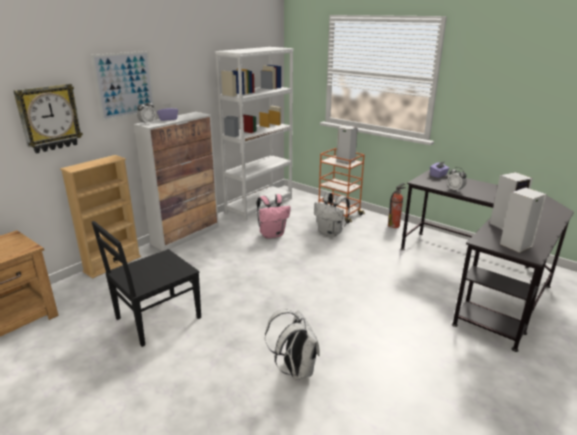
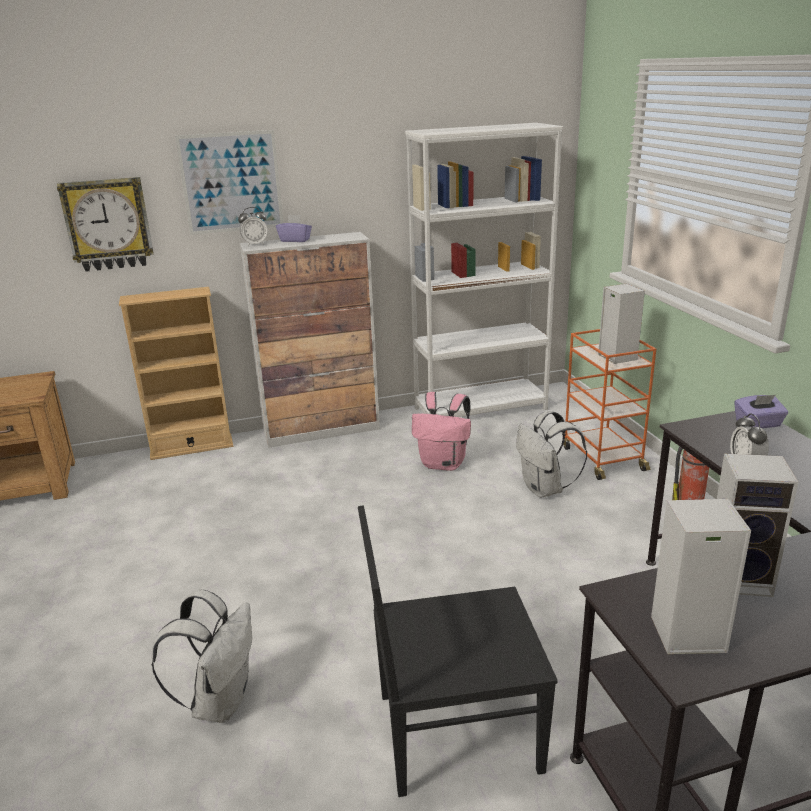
camera: 35 degrees right, 0 degrees up
black chair [92,221,201,347] -> black chair moved to [358,505,558,797]

